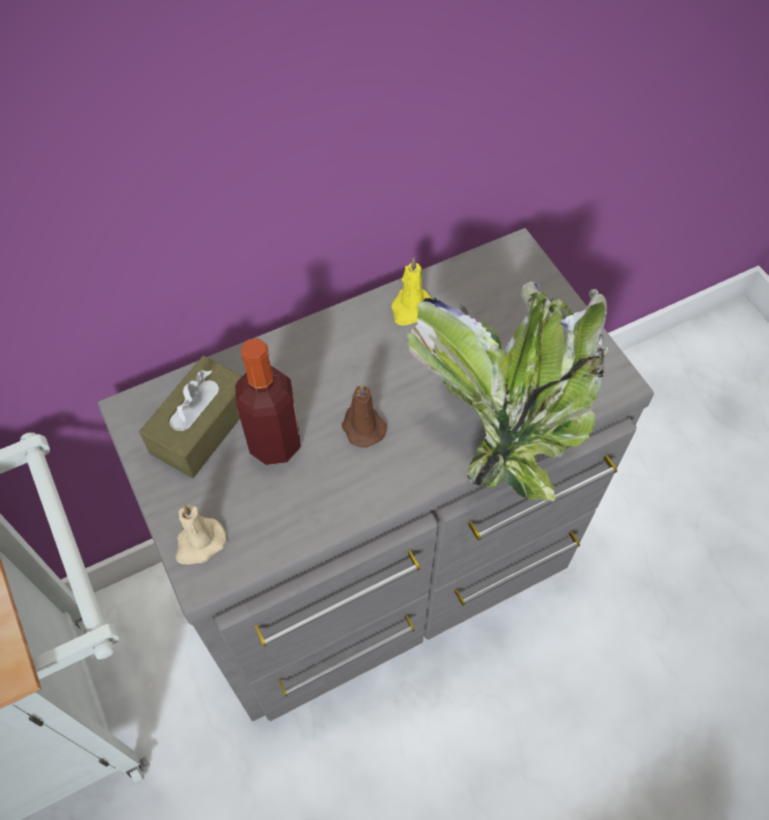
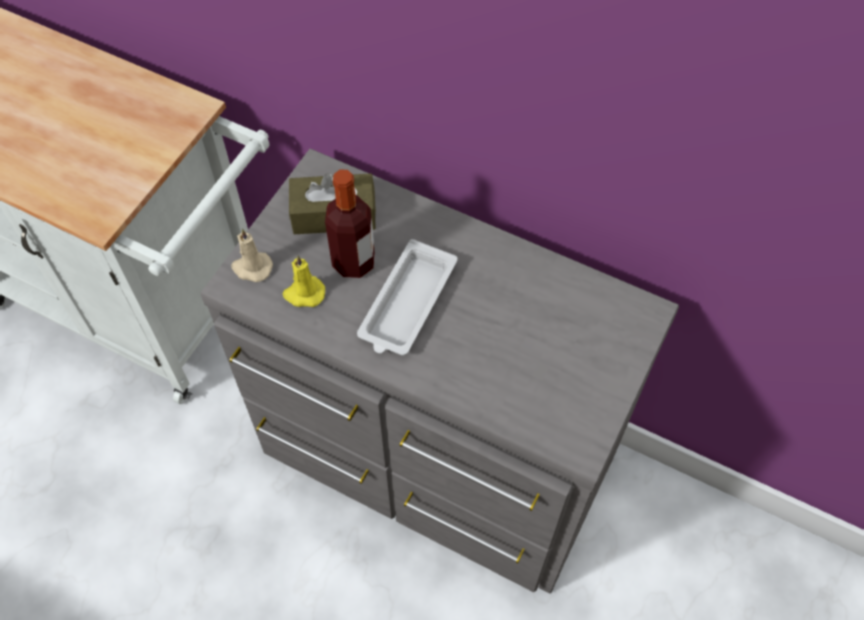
camera: 55 degrees right, 0 degrees up
brown candle [342,384,387,448] -> white tray [357,239,457,355]
yellow candle [391,258,431,326] -> yellow candle moved to [283,255,325,307]
potted plant [407,281,609,502] -> none

